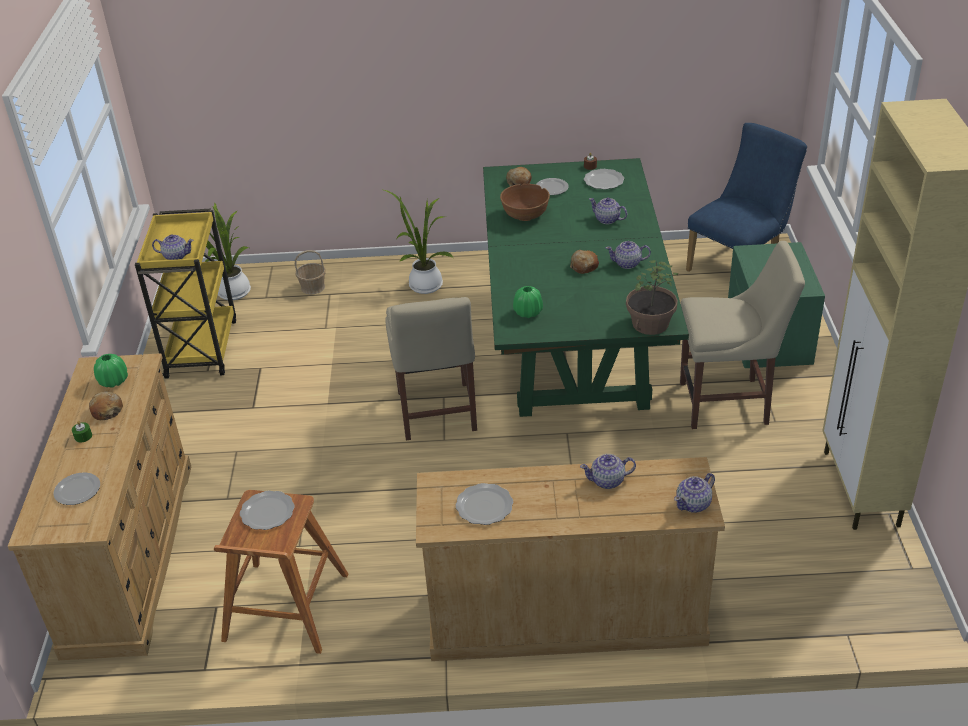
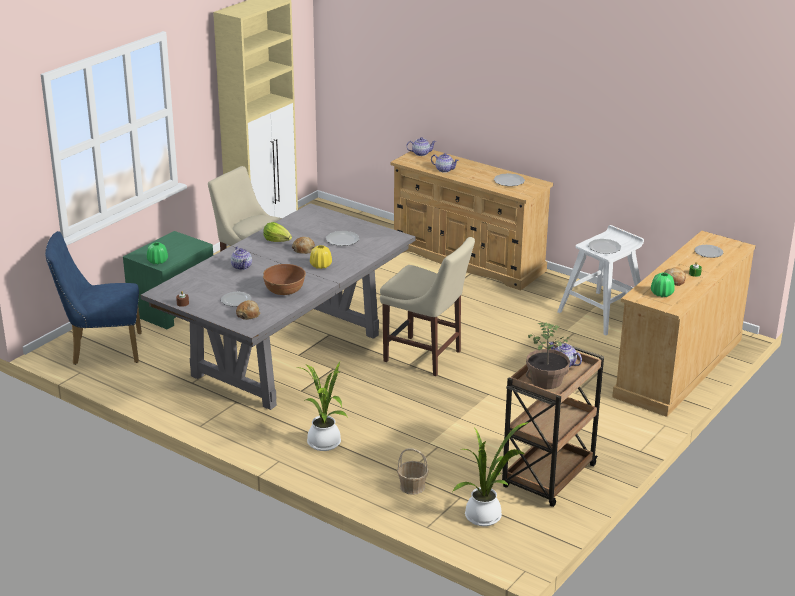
camera: 145 degrees left, 10 degrees down
yellow cart [135,209,236,379] -> brown cart [502,342,604,507]
brown stool [214,490,348,654] -> white stool [557,225,644,335]
beige chair [385,297,477,440] -> beige chair turned 90 degrees clockwise [380,237,475,376]
green dining table [483,158,689,417] -> grey dining table [140,203,416,410]
green vase [513,286,543,318] -> green vase moved to [147,242,168,264]
plate [584,169,624,189] -> plate moved to [326,231,359,246]
teapot [606,241,651,269] -> lettuce [263,222,292,242]
potted plant [626,260,678,335] -> potted plant moved to [526,322,571,389]
none -> yellow vase [310,245,332,269]

